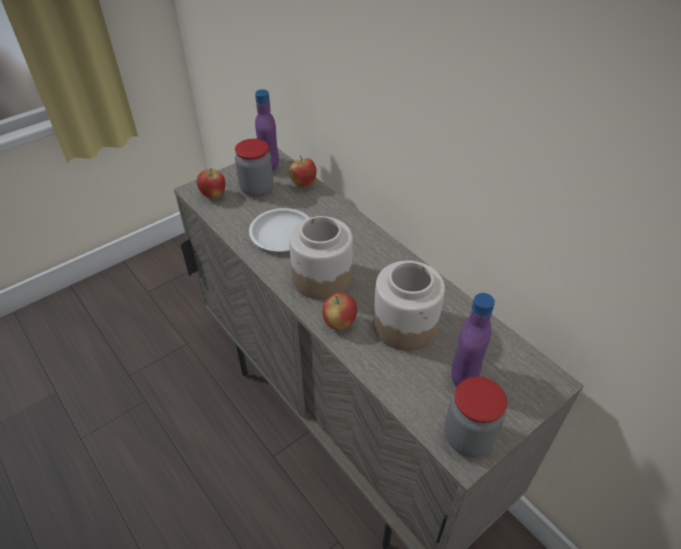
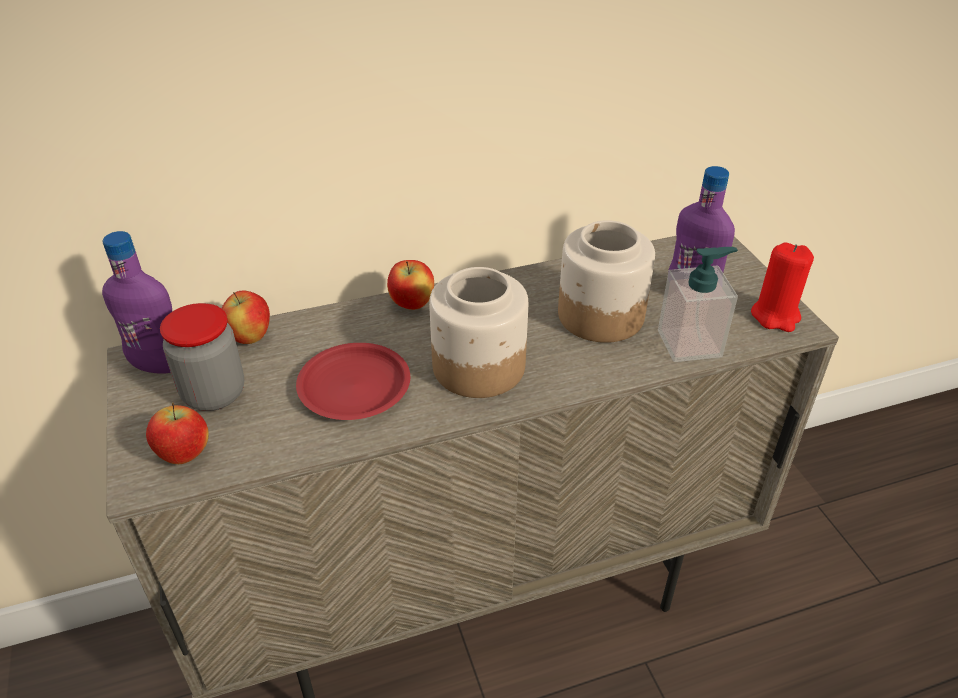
camera: 70 degrees left, 5 degrees down
white plate [249,208,310,252] -> red plate [296,343,410,420]
apple [322,292,357,330] -> apple moved to [387,260,434,310]
jar [444,377,507,457] -> red candle [751,243,814,332]
none -> soap dispenser [658,247,738,362]

